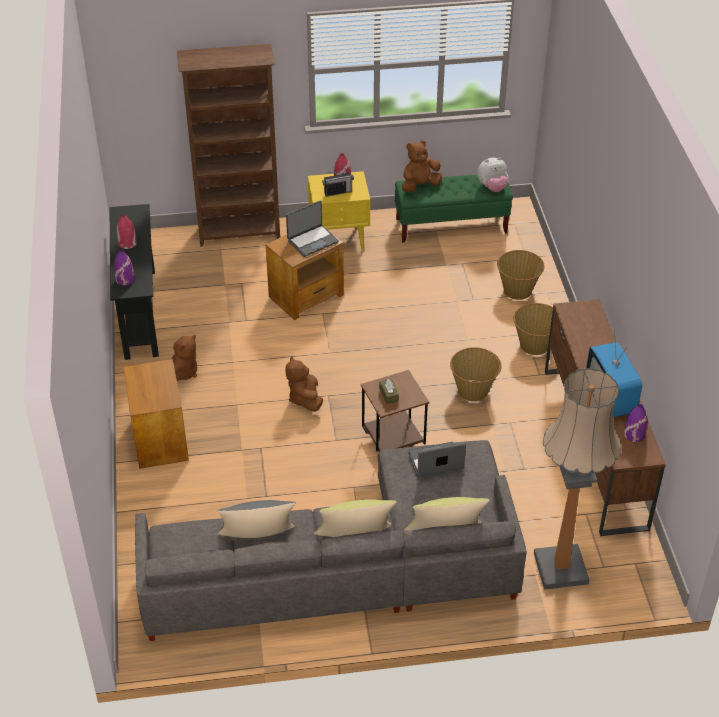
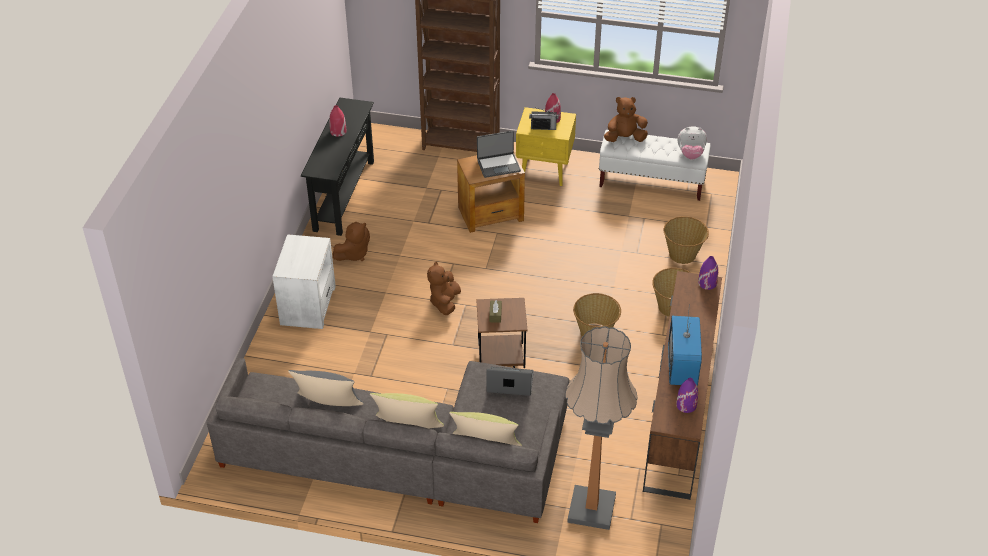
camera: 20 degrees right, 0 degrees up
purple vase [114,250,135,285] -> purple vase moved to [698,256,718,290]
brown side table [123,359,189,469] -> white side table [272,234,336,329]
green bench [394,175,513,243] -> white bench [599,130,711,201]

